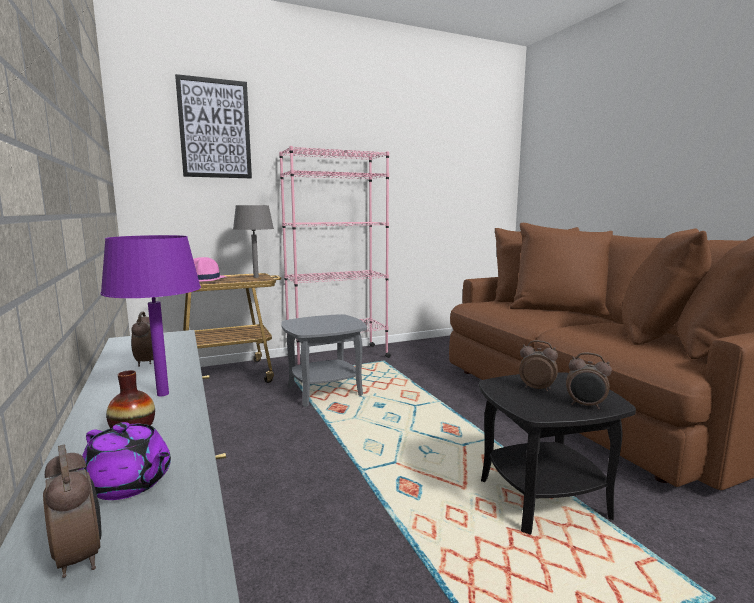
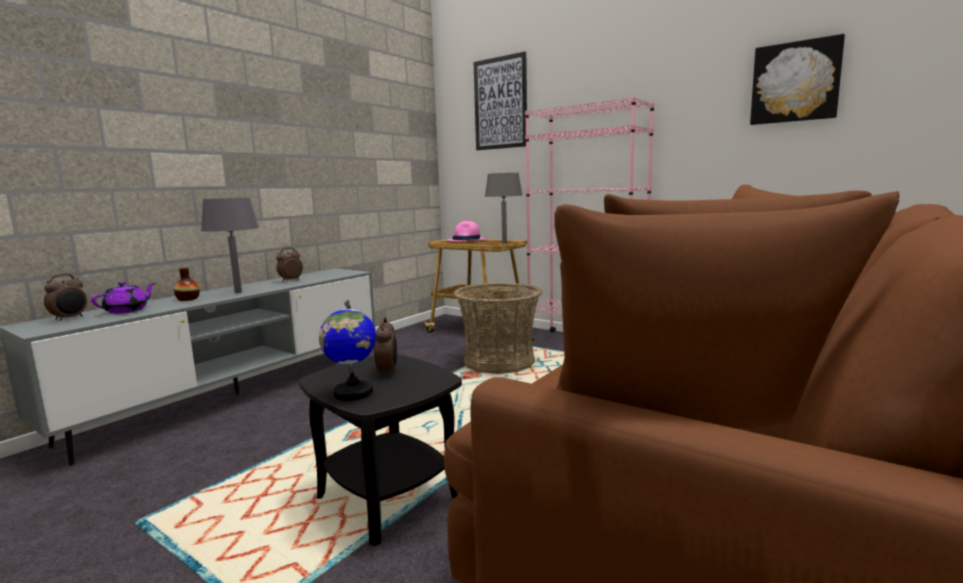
camera: 60 degrees right, 0 degrees up
purple teapot [79,422,171,500] -> purple teapot turned 150 degrees counterclockwise [91,282,155,314]
purple table lamp [100,235,201,396] -> grey table lamp [201,198,259,293]
grey side table [281,314,367,407] -> basket [453,283,542,374]
alarm clock [566,352,612,409] -> globe [319,300,376,401]
none -> picture [750,34,845,125]

